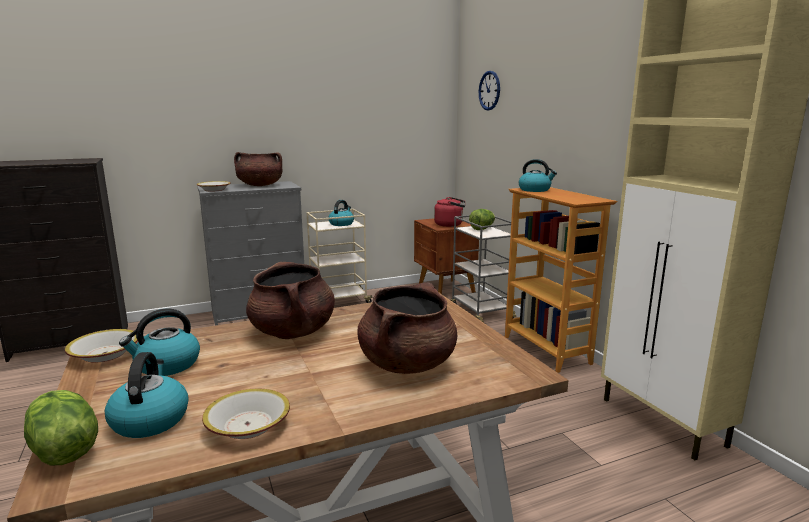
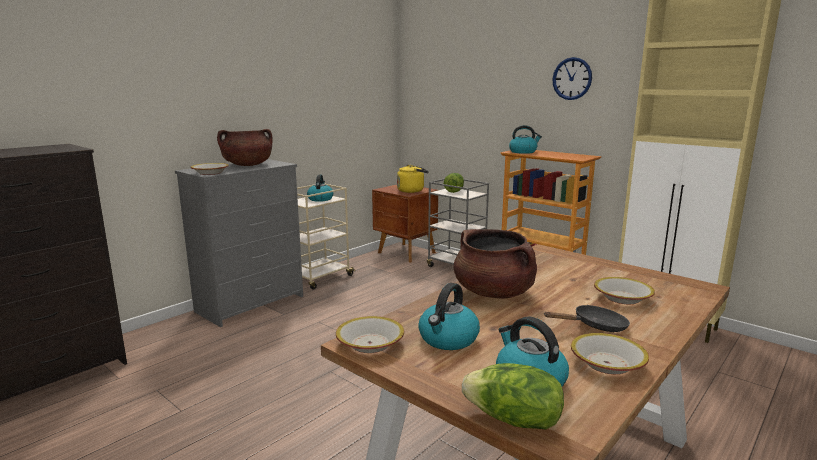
camera: 25 degrees left, 0 degrees up
brown cooking pot [357,282,457,374] -> bowl [594,277,655,304]
red kettle [434,197,465,227] -> yellow kettle [397,165,429,193]
wall clock [479,71,500,111] -> wall clock moved to [552,57,592,100]
none -> black frying pan [544,305,630,332]

